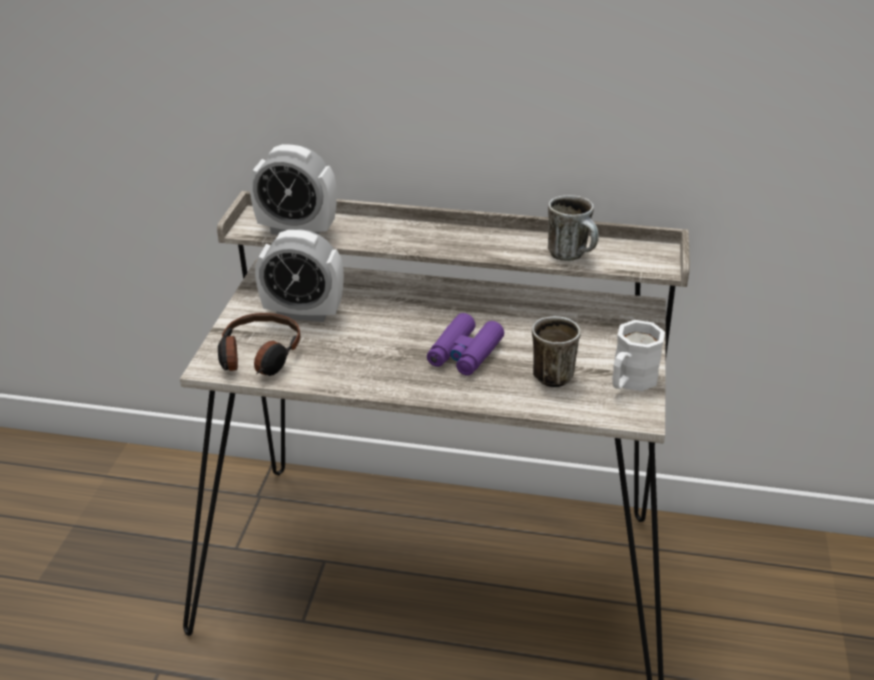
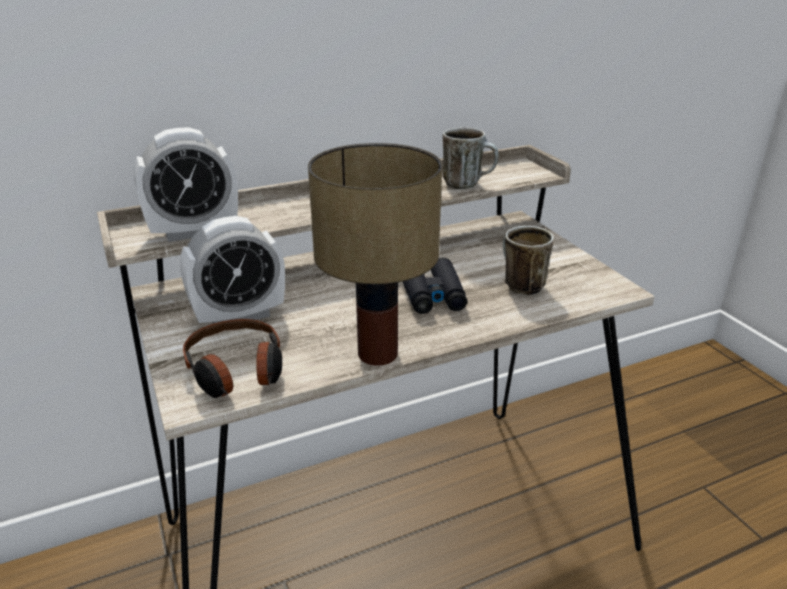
camera: 35 degrees left, 5 degrees down
purple binoculars [427,313,504,376] -> black binoculars [403,258,467,314]
white mug [612,320,665,391] -> none
none -> table lamp [308,143,442,366]

